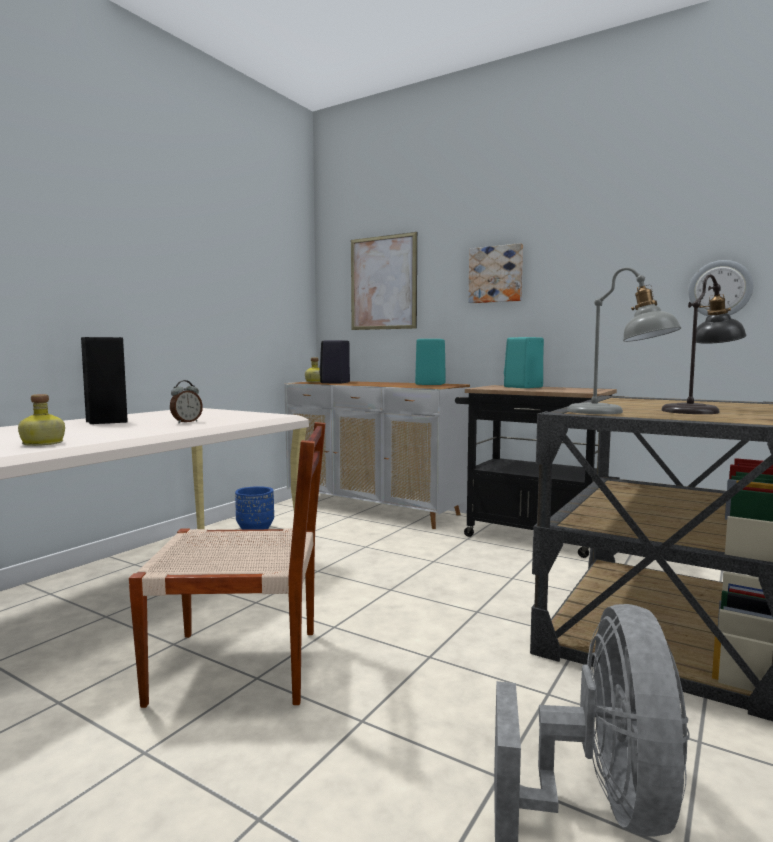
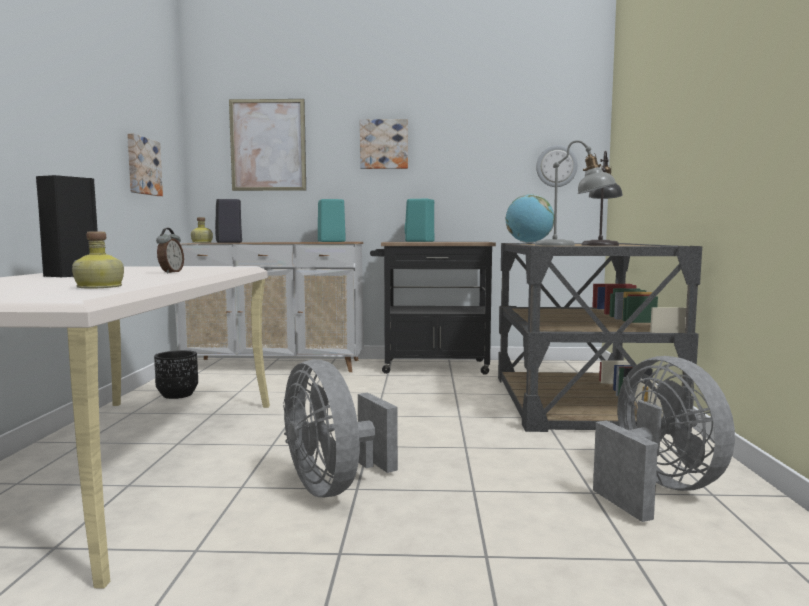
camera: 30 degrees left, 0 degrees up
chair [129,422,326,708] -> grey fan [283,359,398,497]
blue planter [235,486,274,530] -> black planter [154,350,198,399]
none -> picture [127,133,163,196]
none -> globe [506,194,554,243]

